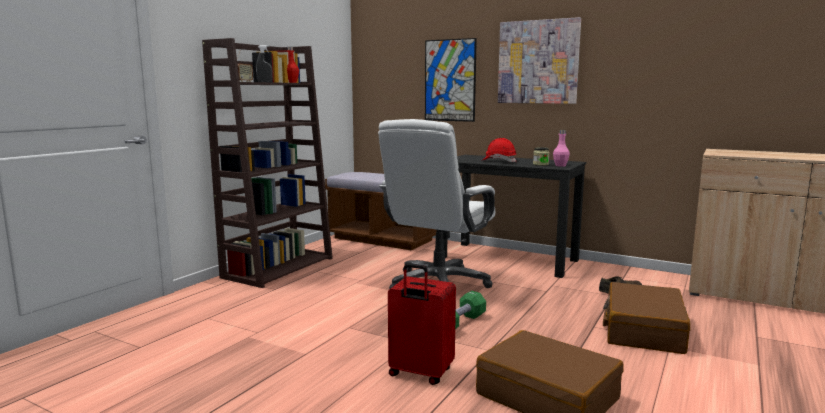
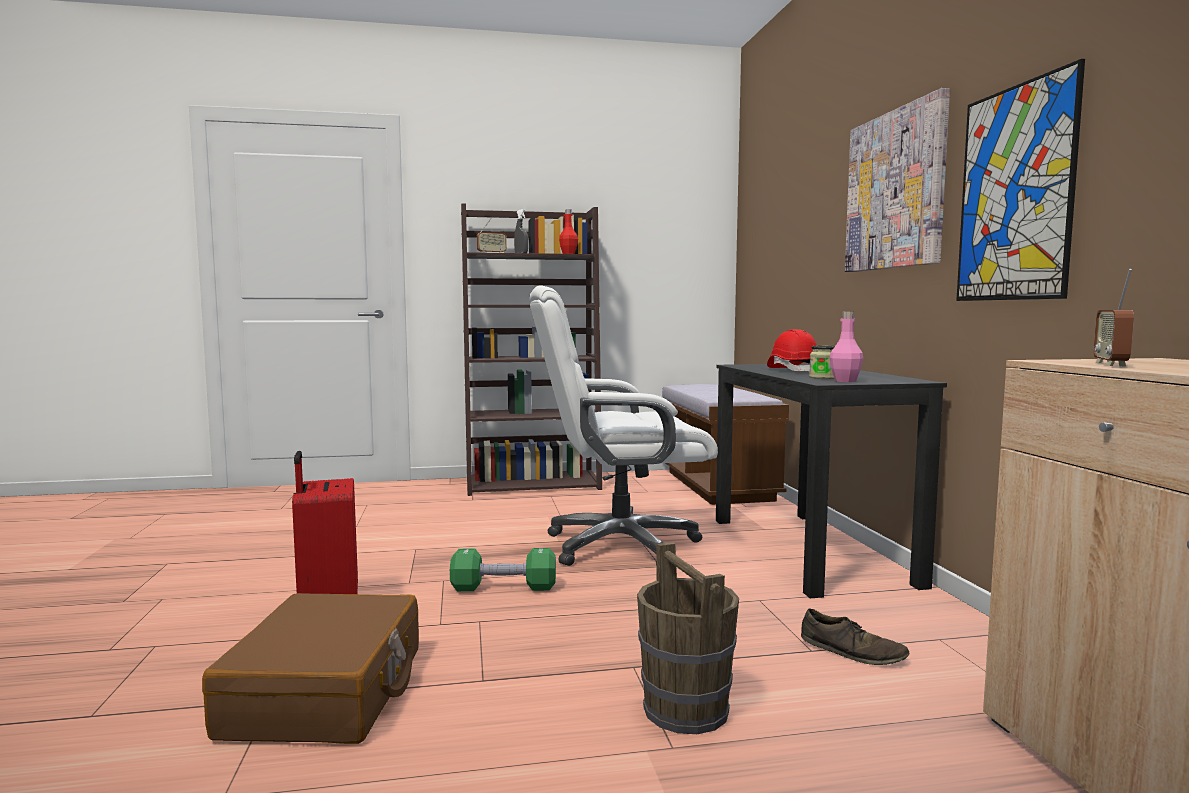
camera: 50 degrees right, 5 degrees down
picture [425,38,477,122] -> picture moved to [956,59,1085,301]
brown suitcase [603,282,691,354] -> brown bucket [637,542,739,734]
none -> radio [1094,269,1134,366]

